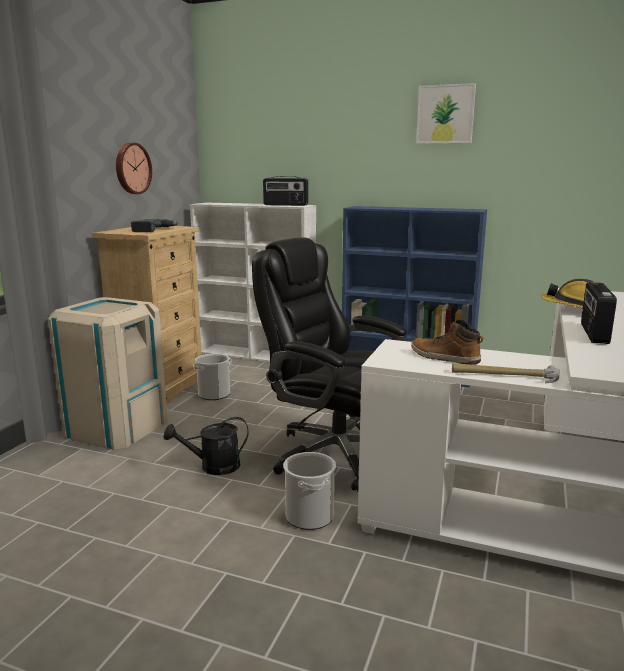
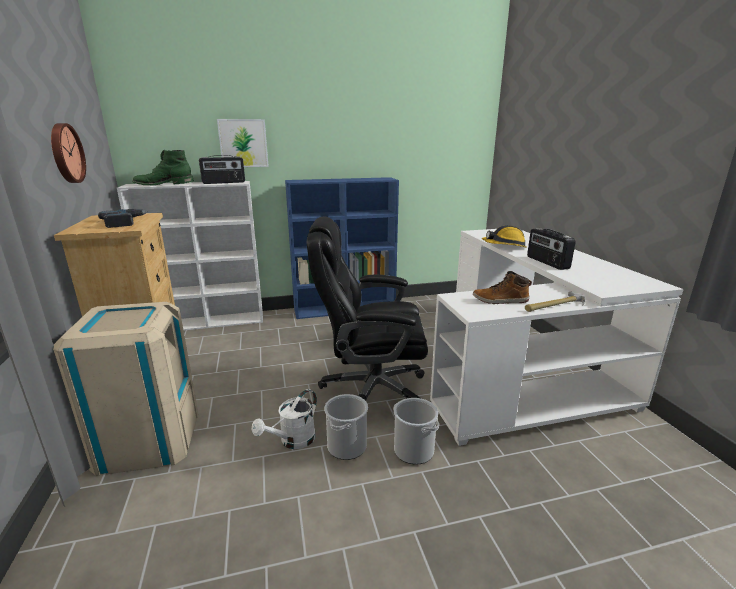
camera: 35 degrees left, 5 degrees up
black watering can [164,417,249,475] -> white watering can [252,389,317,449]
bucket [193,354,232,400] -> bucket moved to [324,394,368,460]
picture [416,83,476,144] -> picture moved to [217,119,269,167]
none -> green boot [132,150,194,186]

